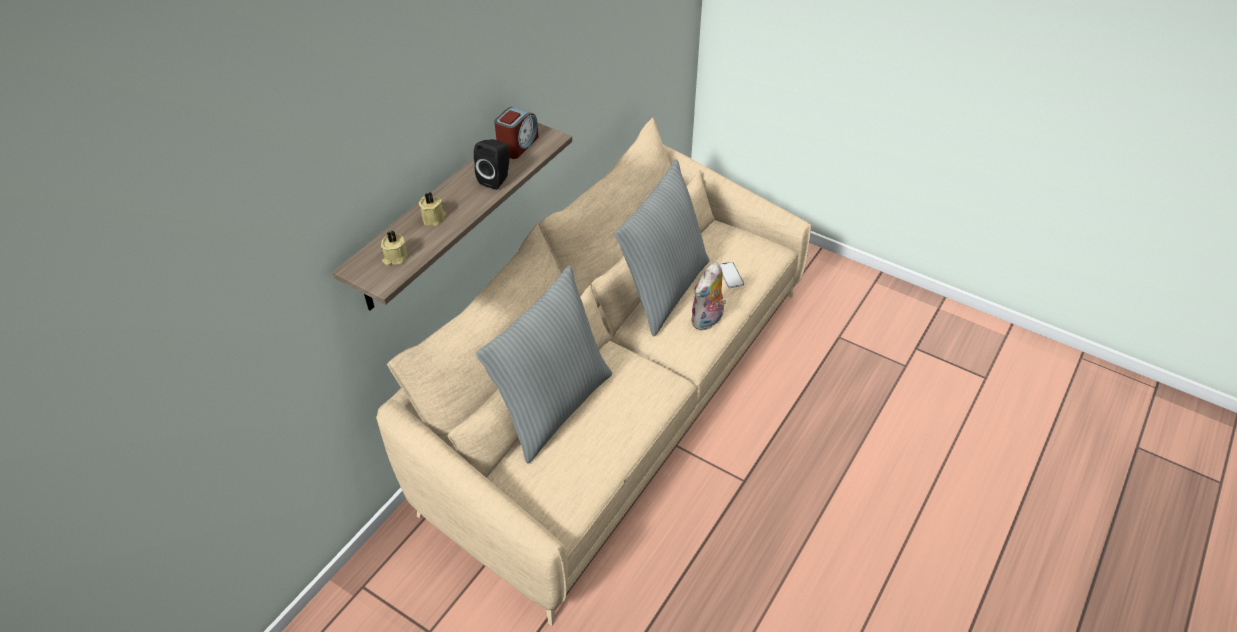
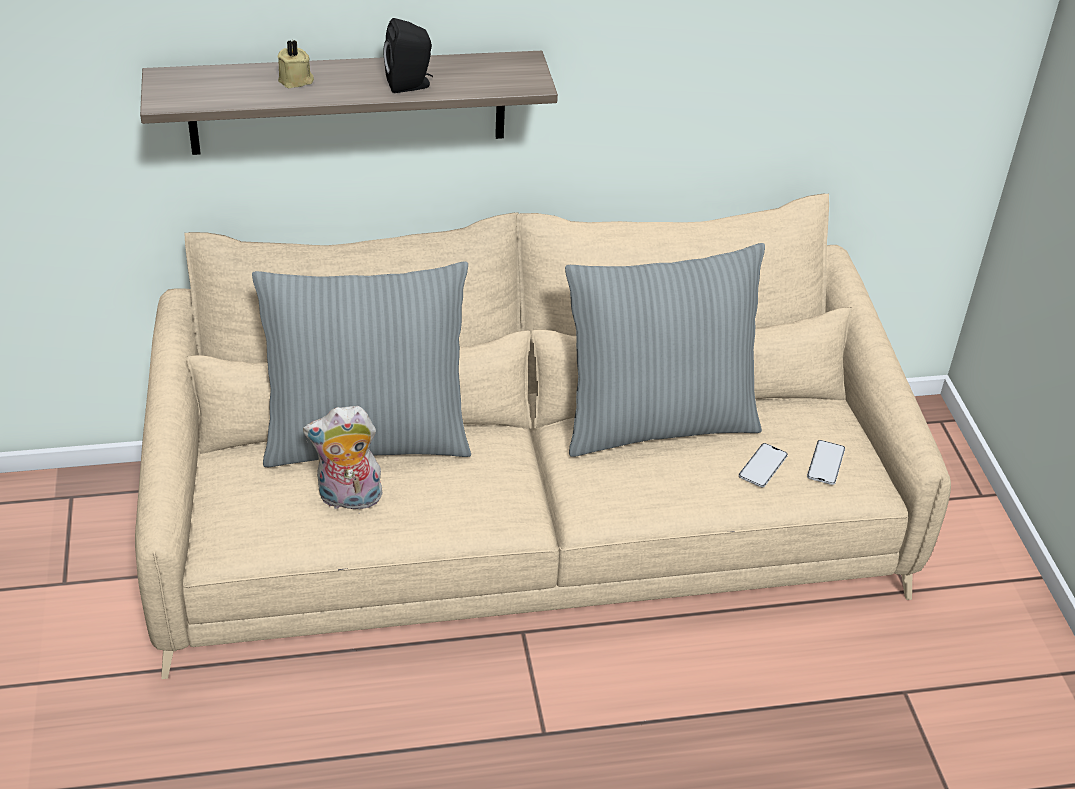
camera: 45 degrees right, 5 degrees down
beige candle [381,231,407,265] -> none
alarm clock [494,107,539,159] -> none
plush toy [691,263,726,330] -> plush toy moved to [303,406,384,510]
none -> phone [807,440,845,485]

